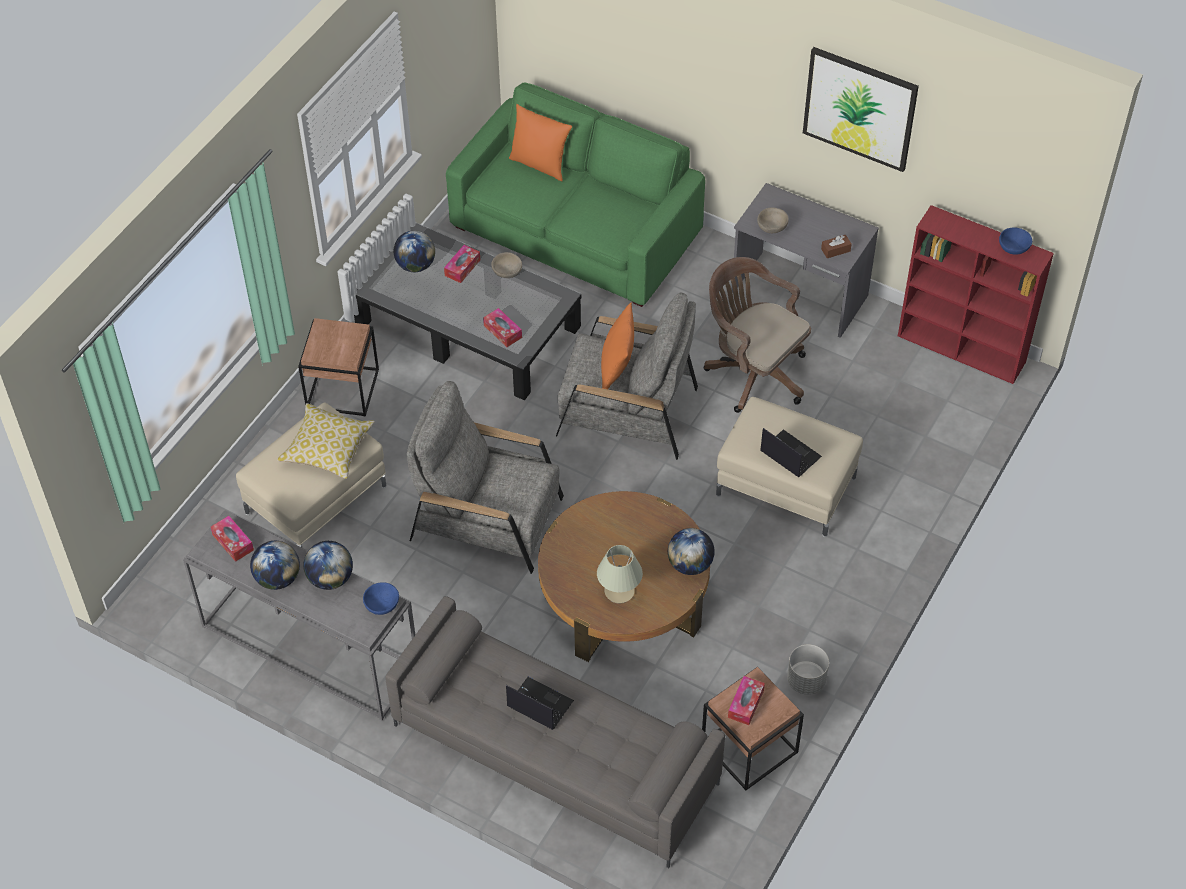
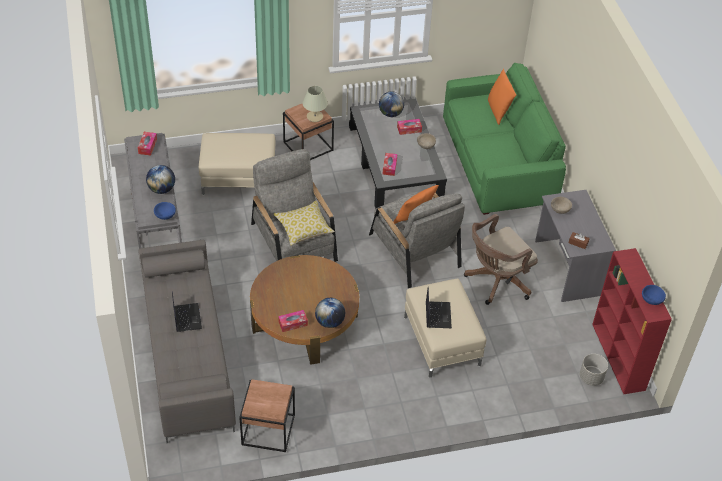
camera: 45 degrees right, 5 degrees down
globe [250,541,300,590] -> none
pillow [277,403,375,479] -> pillow moved to [273,201,335,246]
beige table lamp [597,545,643,603] -> beige table lamp moved to [302,86,328,122]
brown office chair [704,257,811,413] -> brown office chair turned 120 degrees counterclockwise [464,214,538,305]
tissue box [728,676,765,725] -> tissue box moved to [278,310,308,332]
grey planter [787,644,829,695] -> grey planter moved to [580,354,608,386]
picture [803,47,919,172] -> none

